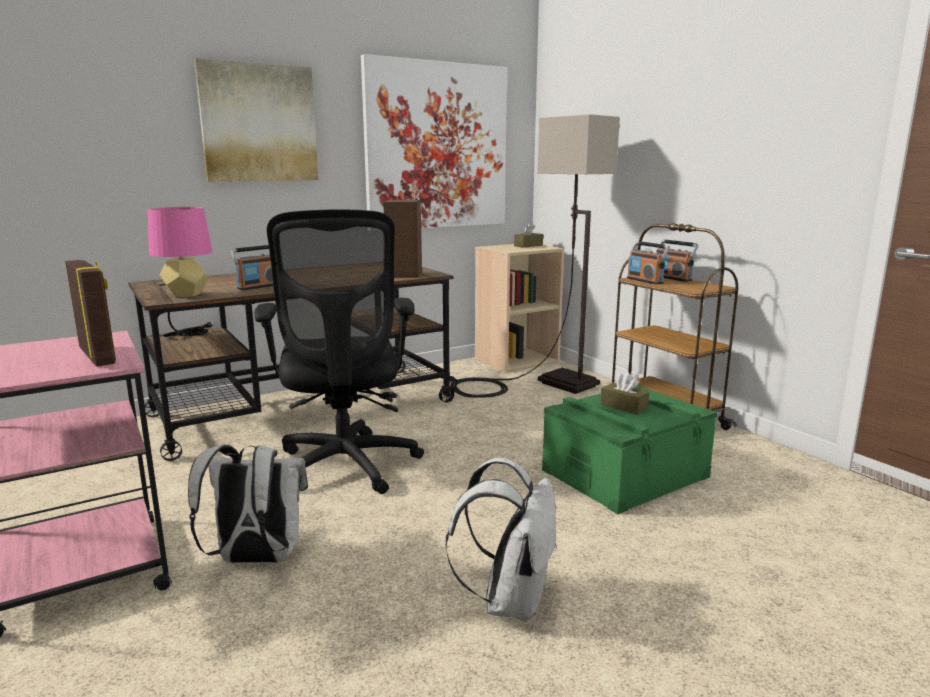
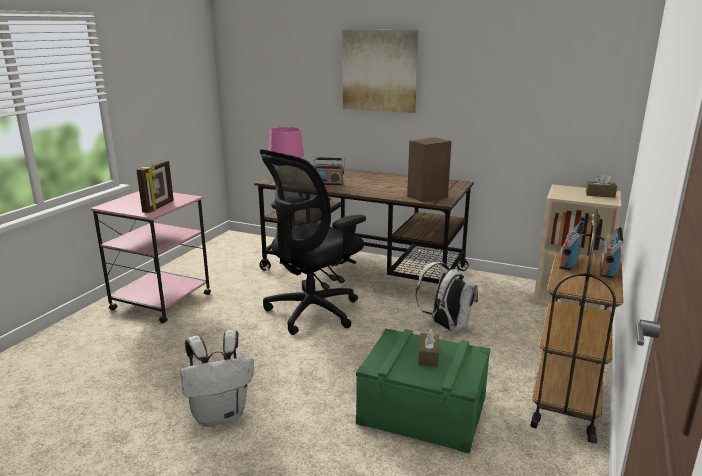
camera: 55 degrees right, 5 degrees up
white backpack [188,444,308,563] -> white backpack moved to [416,262,478,332]
picture [361,54,507,228] -> none
floor lamp [450,114,620,398] -> none

